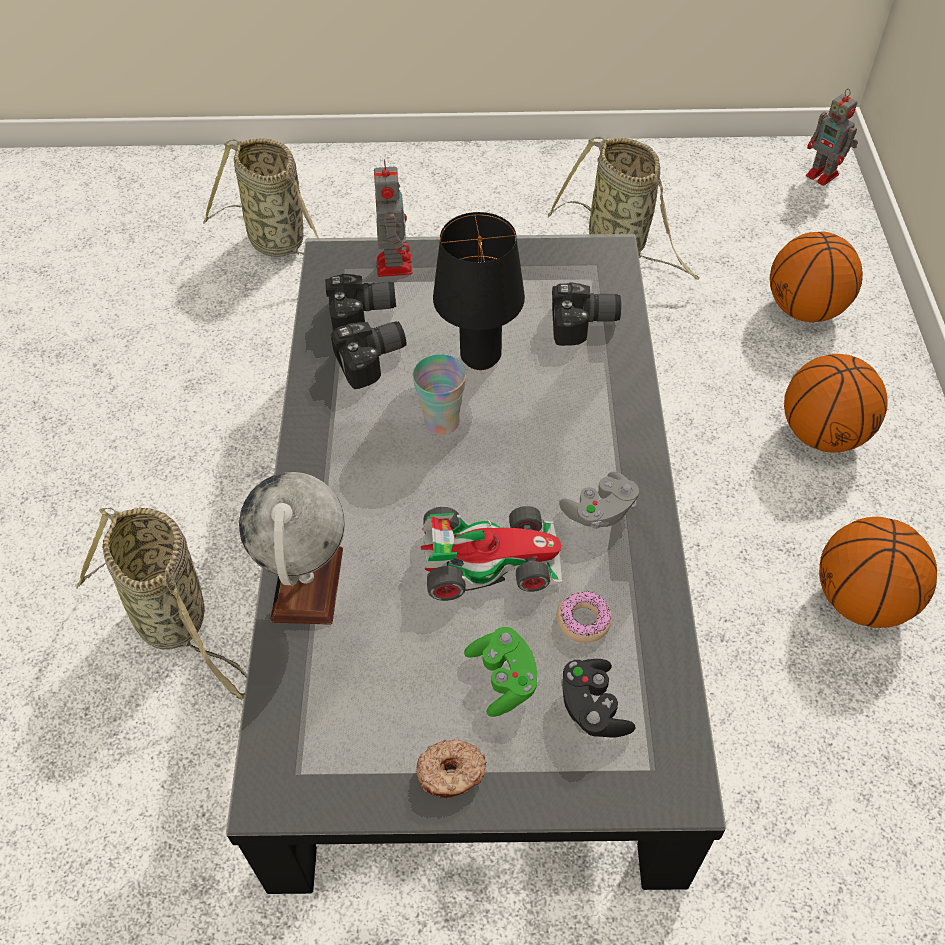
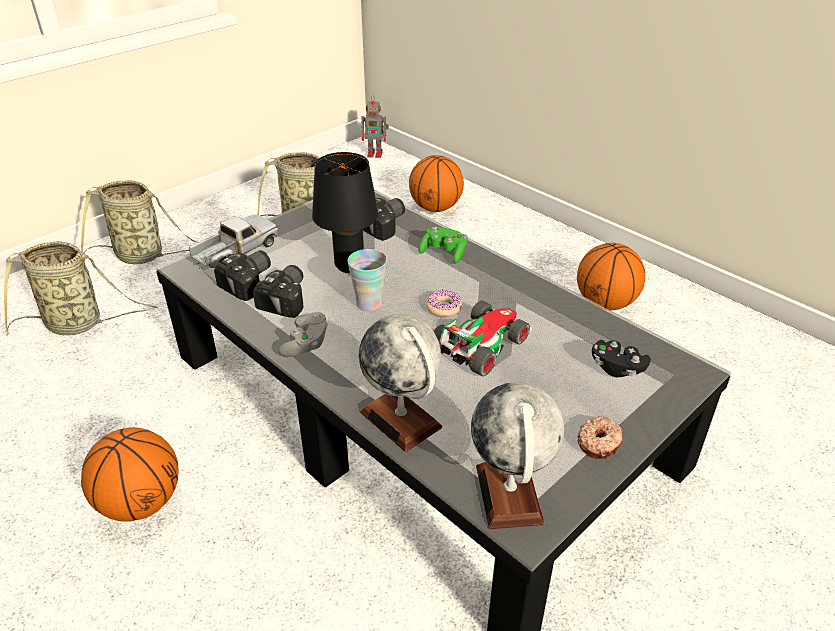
camera: 45 degrees left, 15 degrees down
basket [76,508,247,700] -> basket moved to [81,180,199,264]
toy robot [374,159,413,277] -> toy truck [189,214,278,268]
green game controller [464,627,539,717] -> green game controller moved to [418,227,468,264]
donut [556,591,612,643] -> donut moved to [426,290,462,317]
grey game controller [559,472,639,529] -> grey game controller moved to [278,312,328,357]
basketball [784,354,887,453] -> basketball moved to [81,427,178,522]
none -> globe [471,382,564,529]

